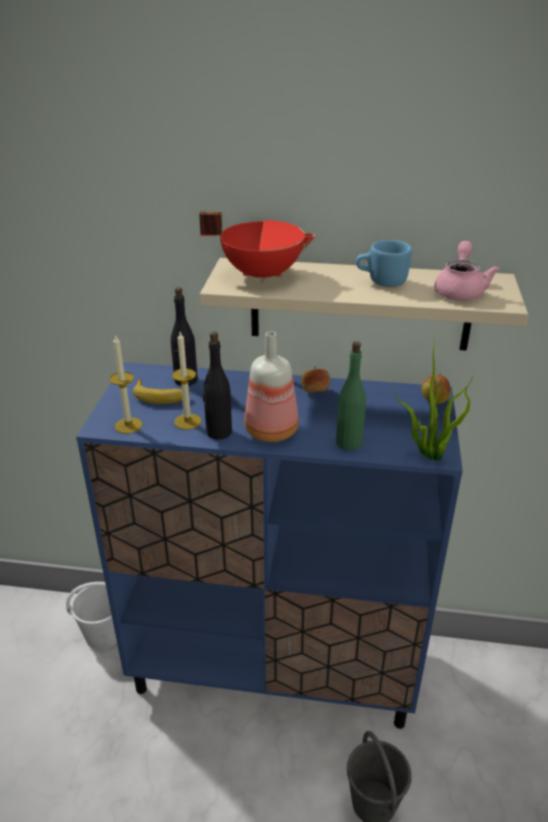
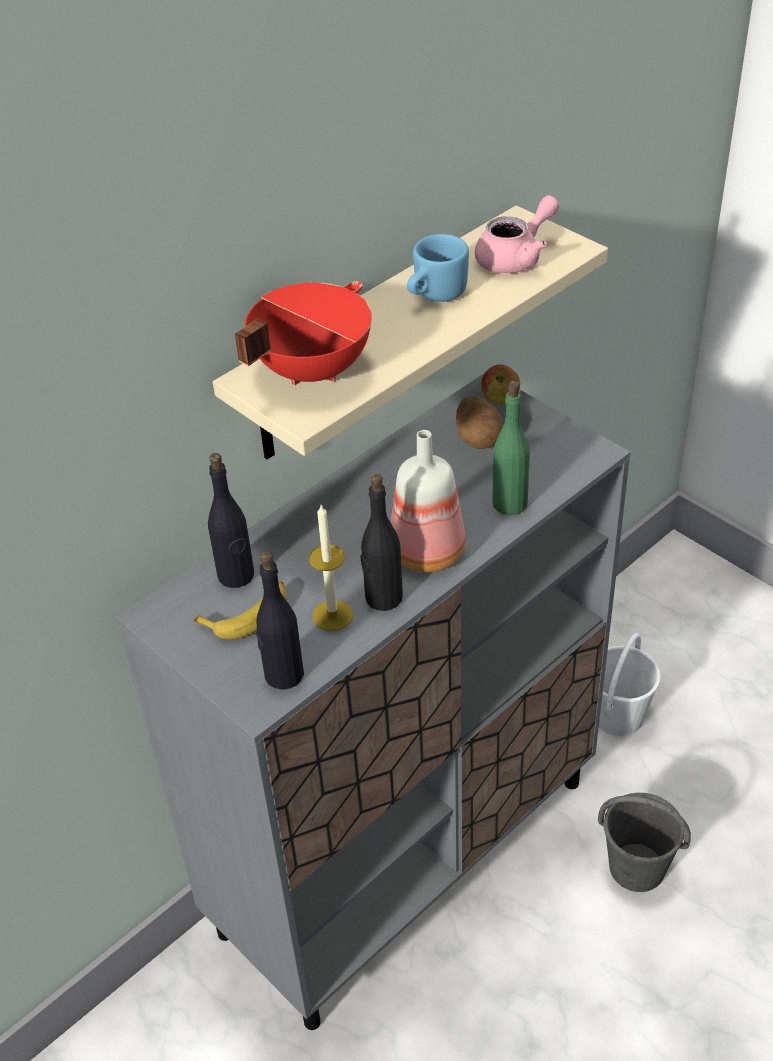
camera: 50 degrees left, 10 degrees up
white bucket [66,582,117,650] -> white bucket moved to [599,633,661,736]
blue cabinet [76,362,463,729] -> grey cabinet [115,374,630,1030]
candle [109,334,142,434] -> black bottle [256,551,304,690]
apple [301,367,330,393] -> none
potted plant [394,331,473,461] -> none
pink teapot [434,241,500,301] -> pink teapot turned 90 degrees clockwise [475,195,559,274]
none -> potato [456,396,503,449]

